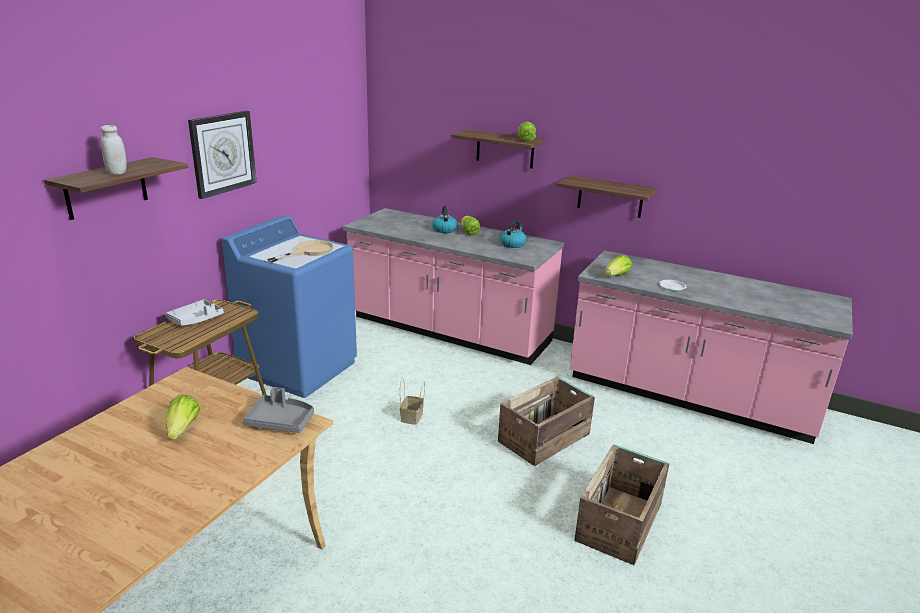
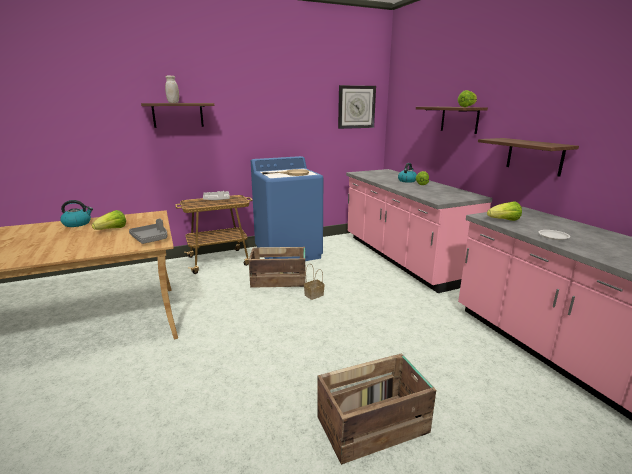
camera: 40 degrees right, 5 degrees down
wall clock [188,111,257,199] -> wall clock moved to [338,85,376,129]
crate [498,377,595,466] -> crate moved to [249,247,306,288]
kettle [500,220,527,248] -> kettle moved to [60,200,93,227]

